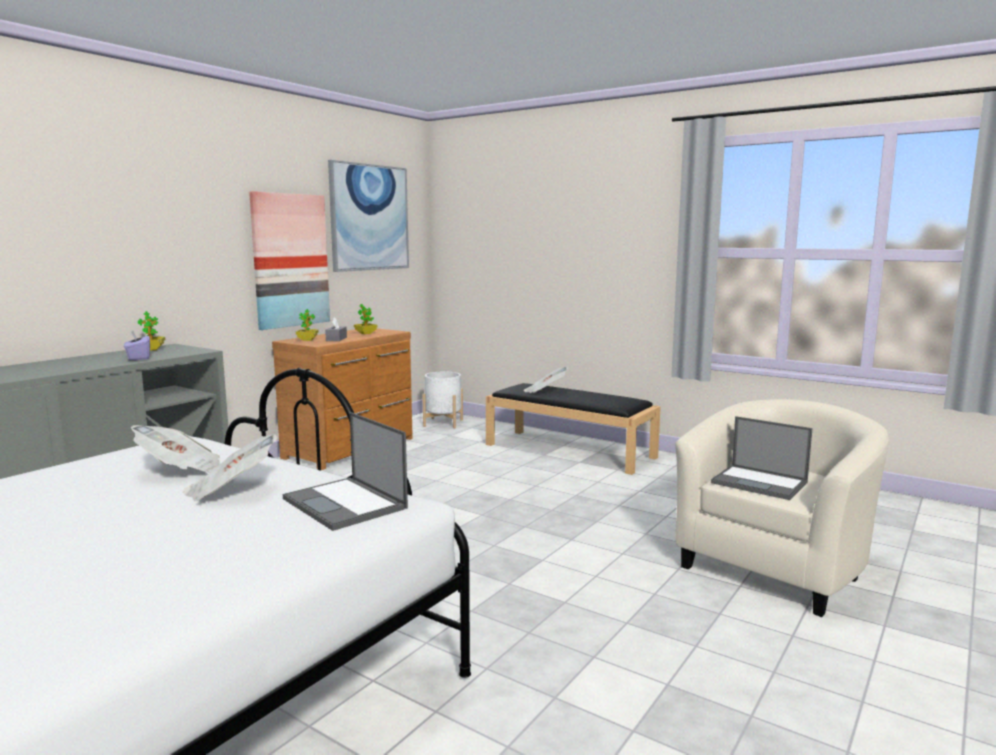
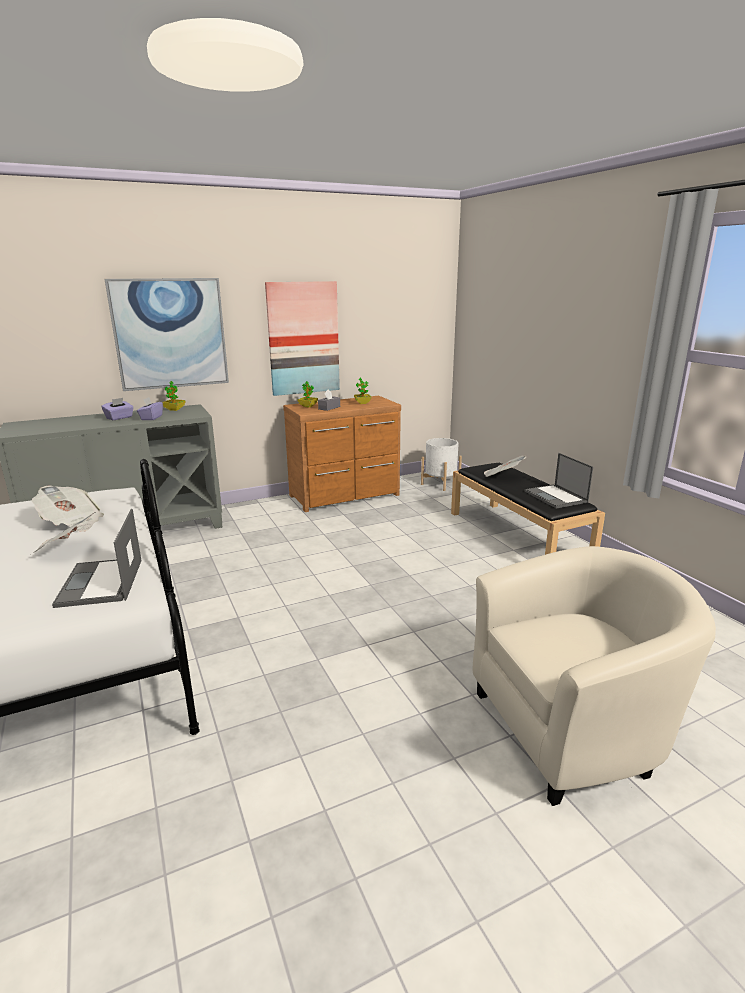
camera: 30 degrees right, 10 degrees up
picture [328,160,409,272] -> picture moved to [105,278,229,391]
laptop [711,416,813,500] -> laptop moved to [525,453,593,508]
none -> purple tissue box [101,398,134,420]

